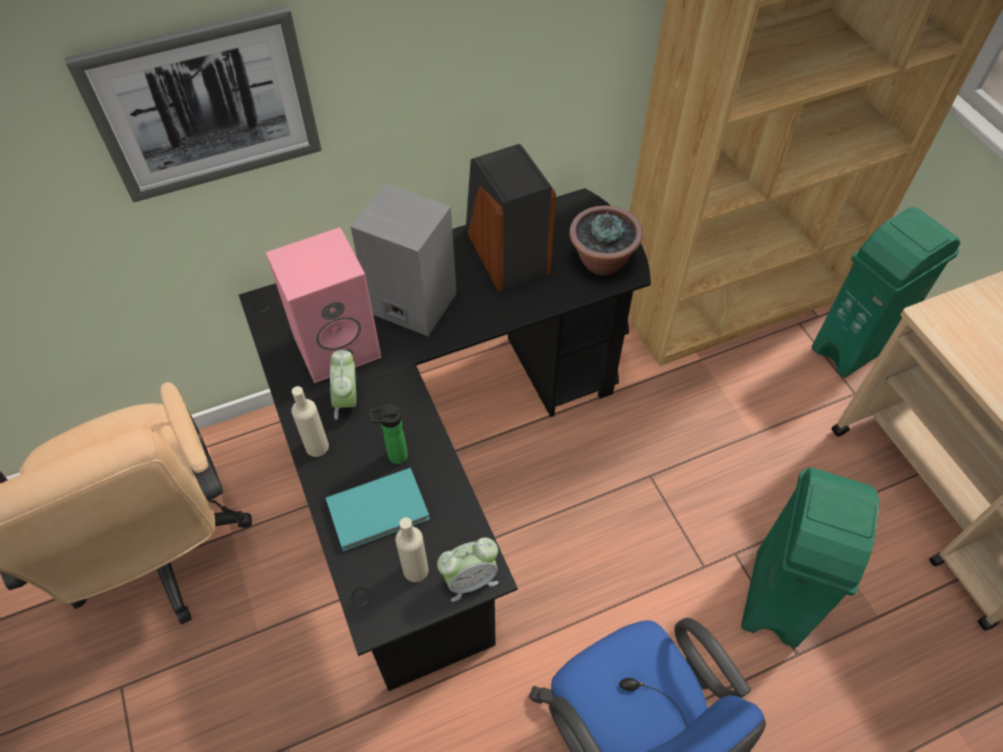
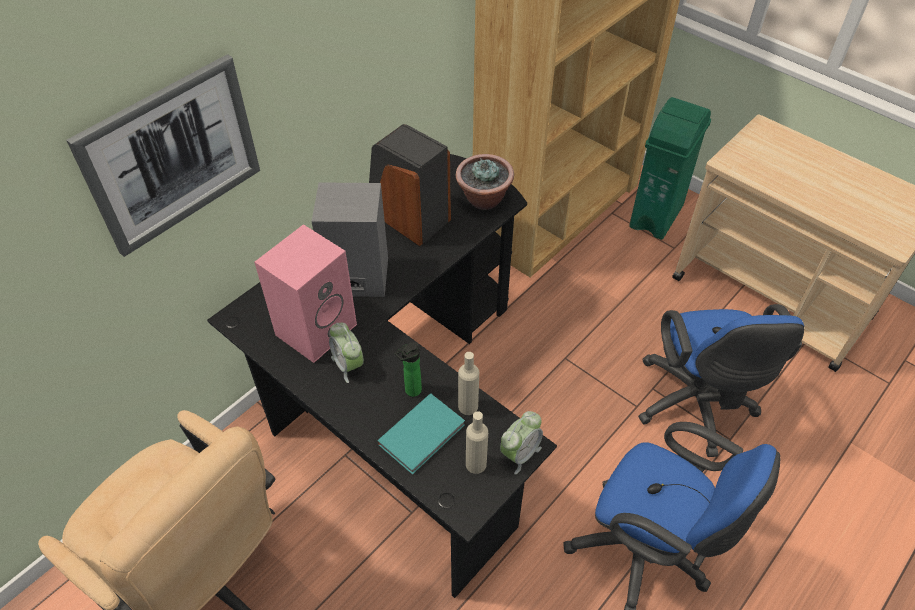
camera: 25 degrees left, 5 degrees down
beige bottle [291,386,329,457] -> beige bottle moved to [458,352,479,415]
green trash can [741,467,880,648] -> blue office chair [638,304,804,457]

